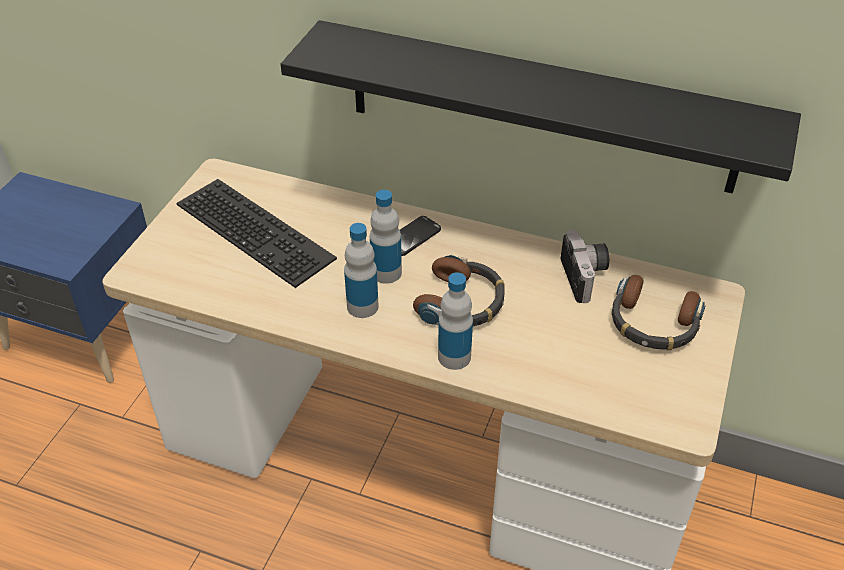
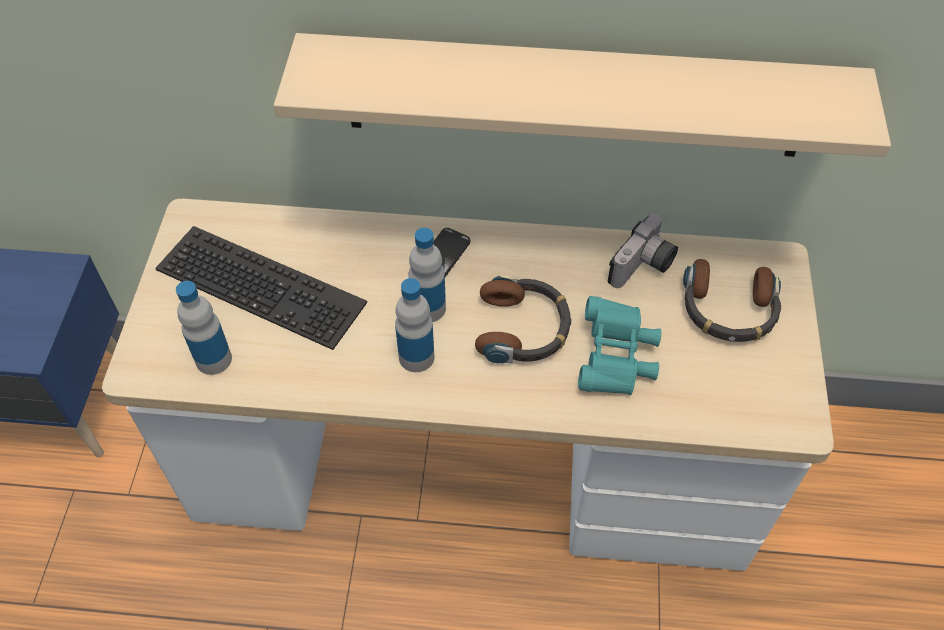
camera: 15 degrees left, 10 degrees up
black shelf [281,20,801,194] -> beige shelf [274,33,891,157]
bottle [438,272,473,370] -> bottle moved to [176,281,232,375]
camera [560,230,609,303] -> camera turned 60 degrees clockwise [608,214,678,288]
none -> turquoise binoculars [578,296,661,395]

